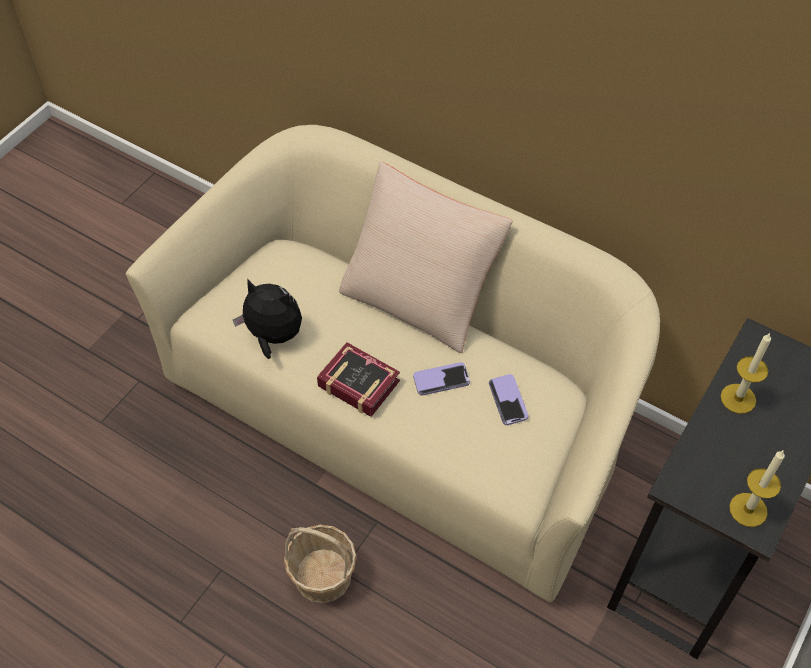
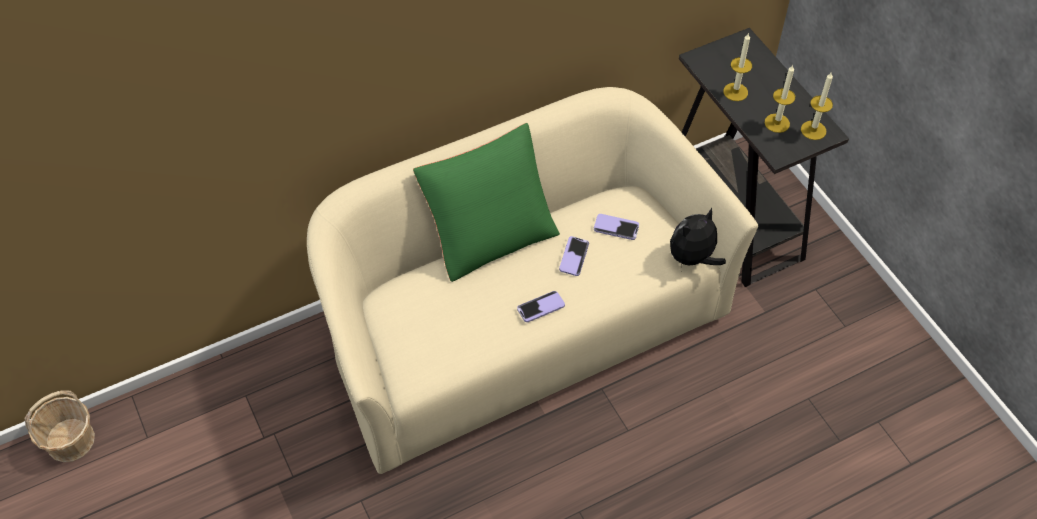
camera: 60 degrees left, 0 degrees up
plush toy [233,279,302,359] -> plush toy moved to [670,208,726,266]
basket [284,525,357,603] -> basket moved to [25,390,95,462]
book [317,342,400,417] -> phone [517,291,565,322]
beige pillow [339,162,513,353] -> green pillow [413,123,560,282]
none -> candle [765,65,795,133]

